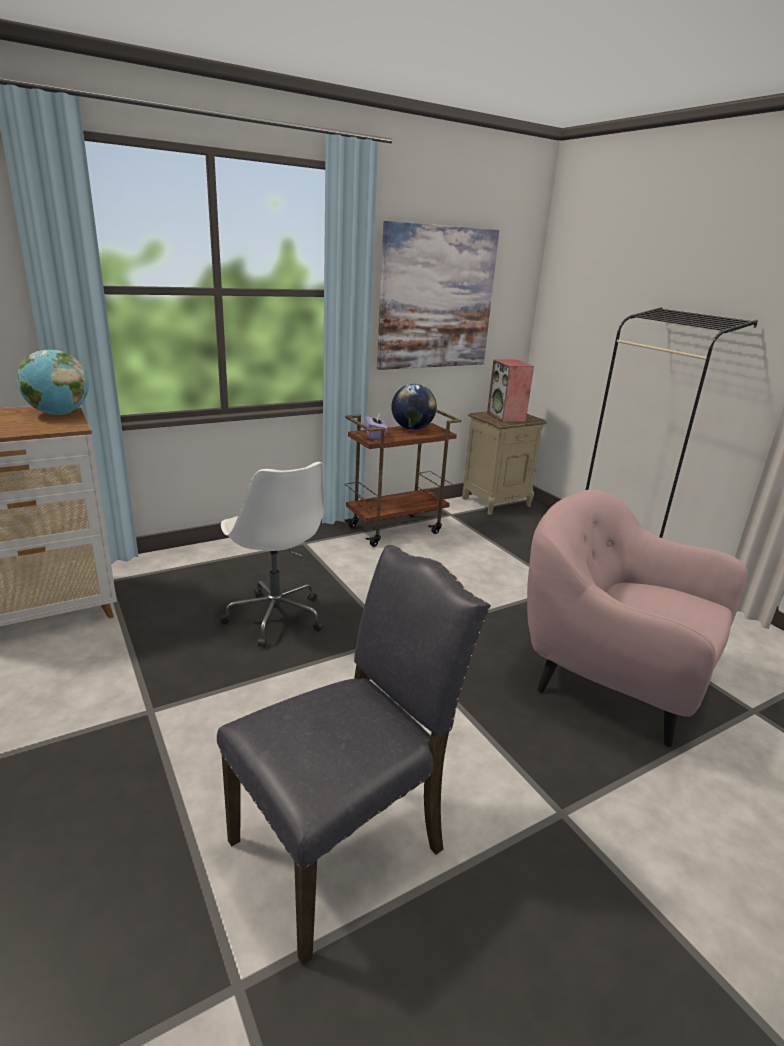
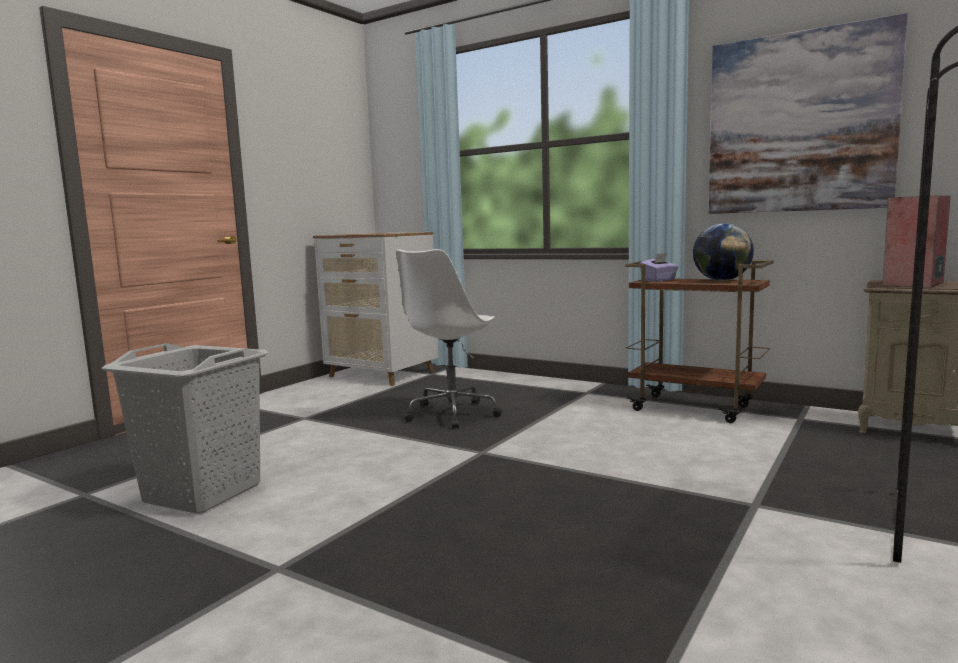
camera: 65 degrees right, 15 degrees down
globe [17,350,89,415] -> none
grey chair [217,545,491,966] -> grey laundry basket [101,343,269,514]
pink armchair [527,490,748,747] -> none

